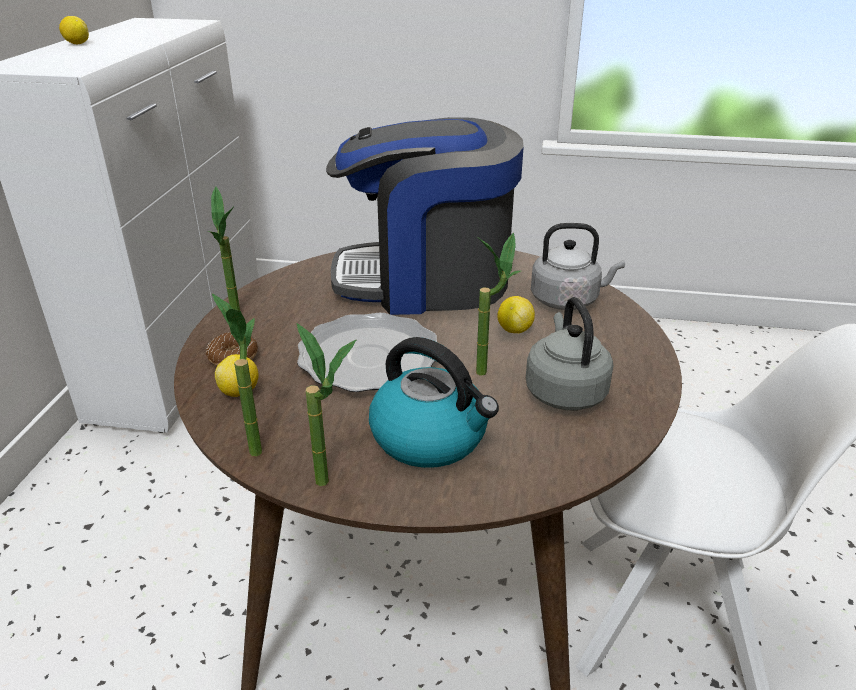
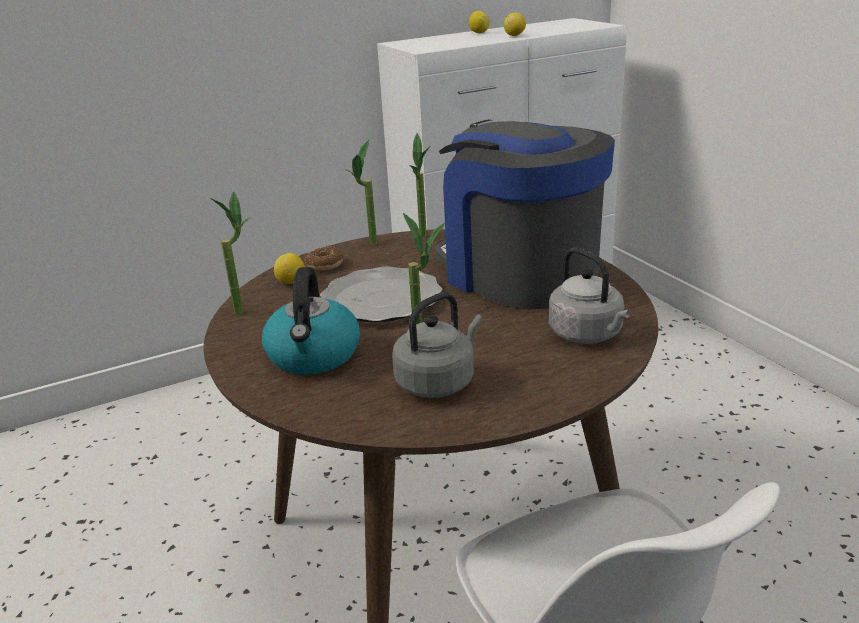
camera: 55 degrees right, 5 degrees down
potted plant [296,323,356,486] -> potted plant moved to [409,133,430,238]
lemon [497,296,535,333] -> lemon moved to [504,13,526,36]

